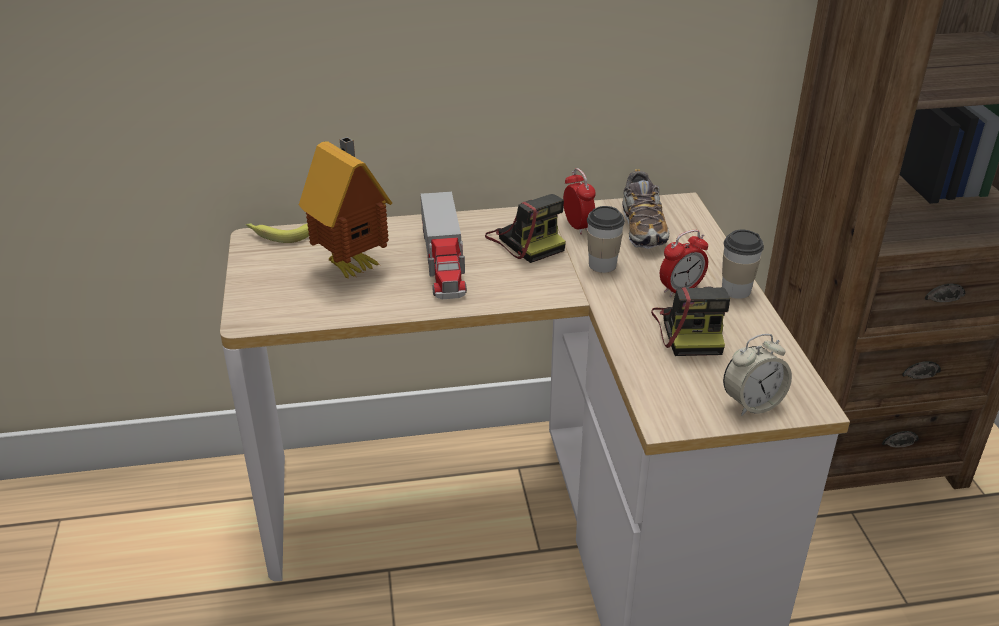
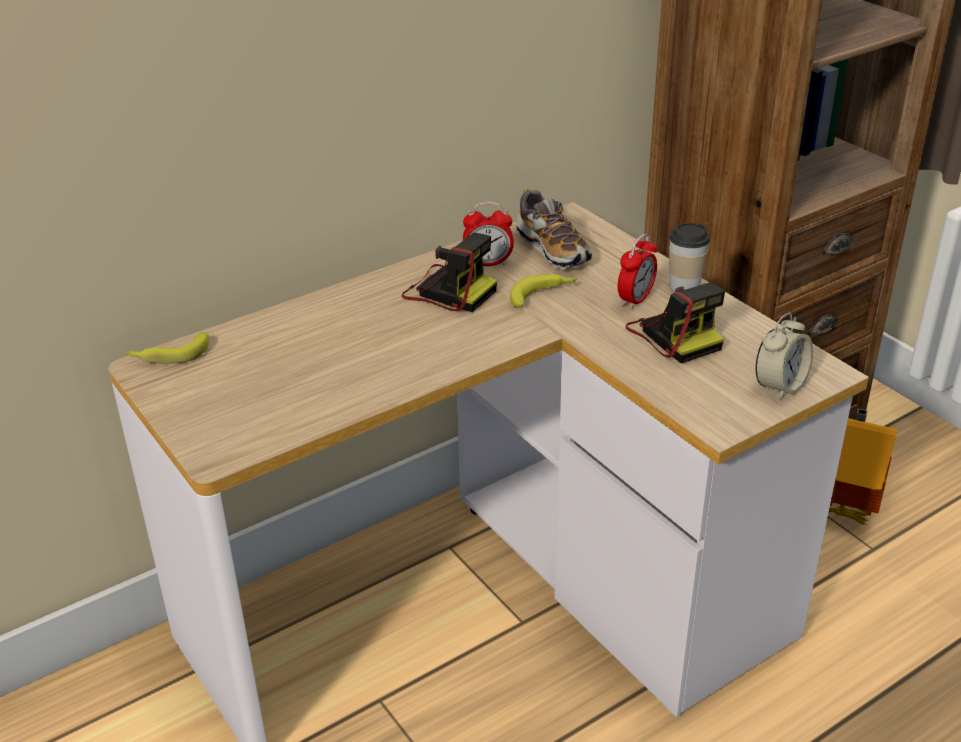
camera: 25 degrees left, 0 degrees up
toy house [299,137,392,279] -> toy house moved to [829,409,898,525]
toy truck [421,192,467,299] -> none
alarm clock [563,168,595,235] -> alarm clock turned 135 degrees clockwise [463,202,514,266]
cup [587,206,625,273] -> banana [510,274,577,308]

